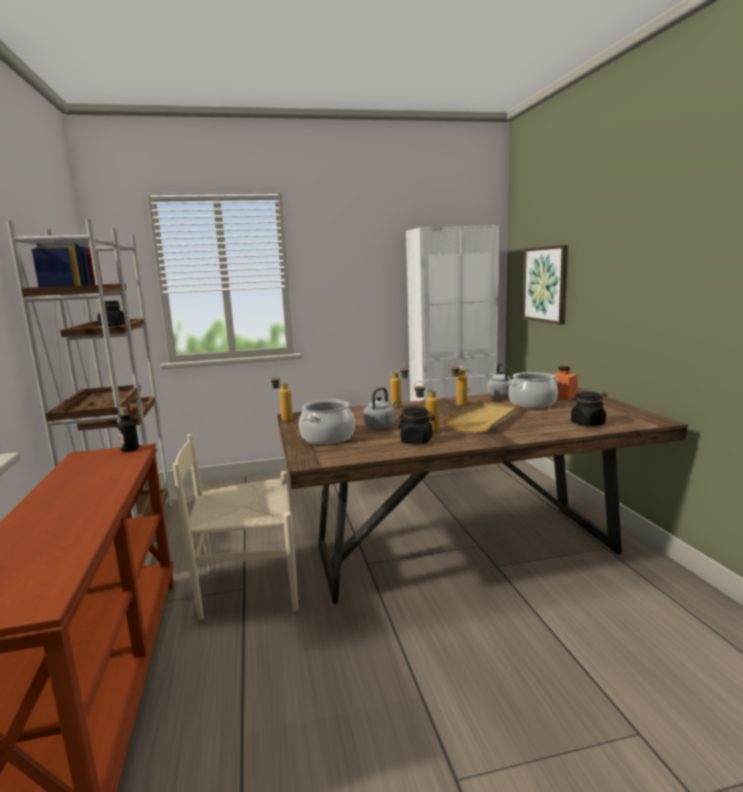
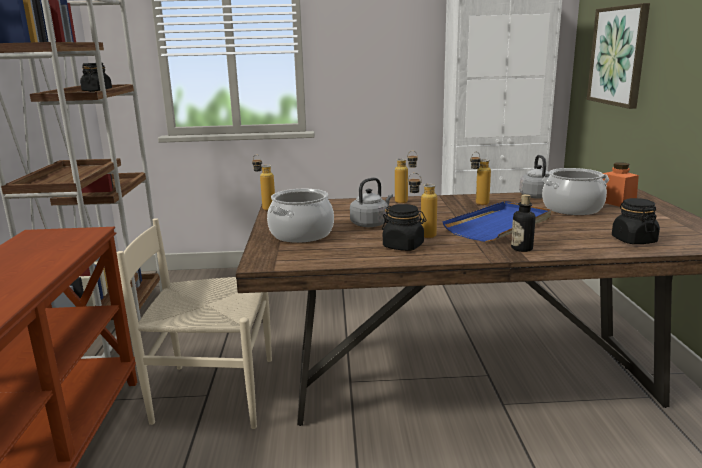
camera: 10 degrees right, 5 degrees up
bottle [117,407,139,452] -> bottle moved to [511,194,535,252]
beige tray [441,401,520,433] -> blue tray [442,201,551,242]

